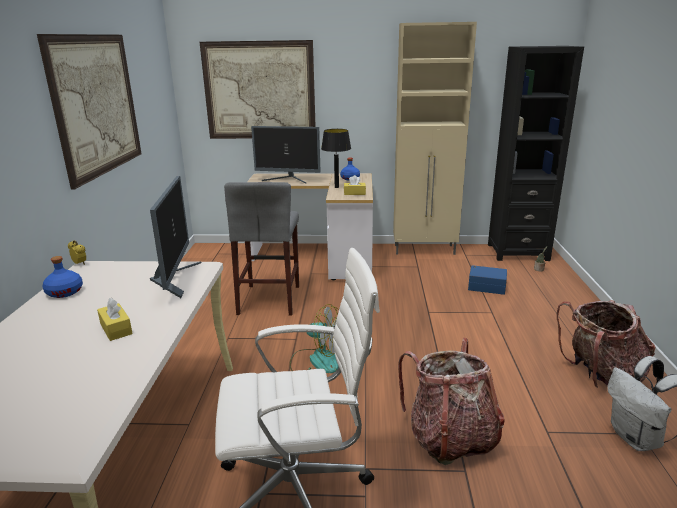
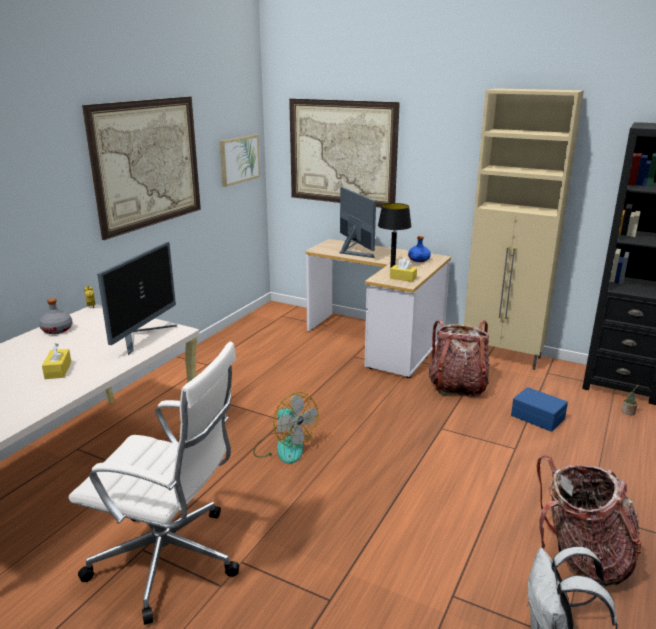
camera: 25 degrees right, 0 degrees up
blue bottle [42,256,83,298] -> grey bottle [39,298,73,334]
grey stool [224,182,299,316] -> none
monitor [251,126,321,183] -> monitor turned 150 degrees counterclockwise [339,187,376,258]
backpack [398,338,505,465] -> backpack moved to [429,320,490,398]
none -> picture [220,134,260,187]

